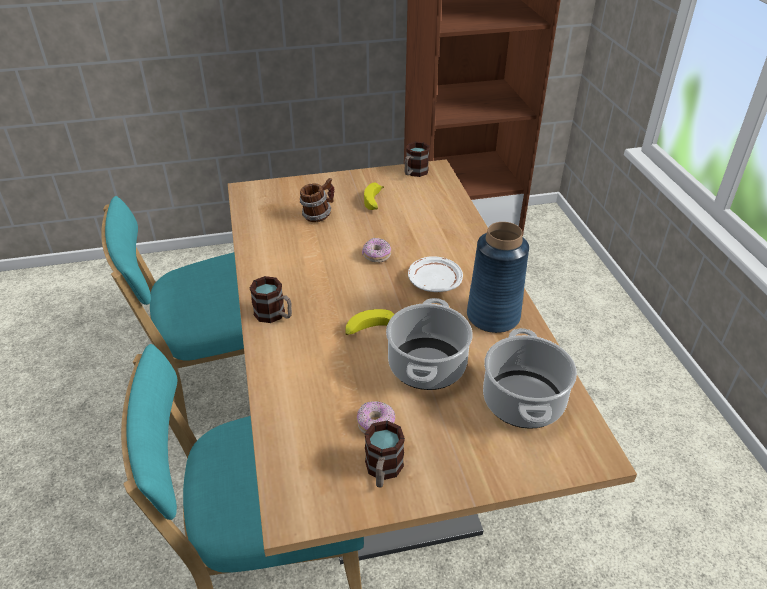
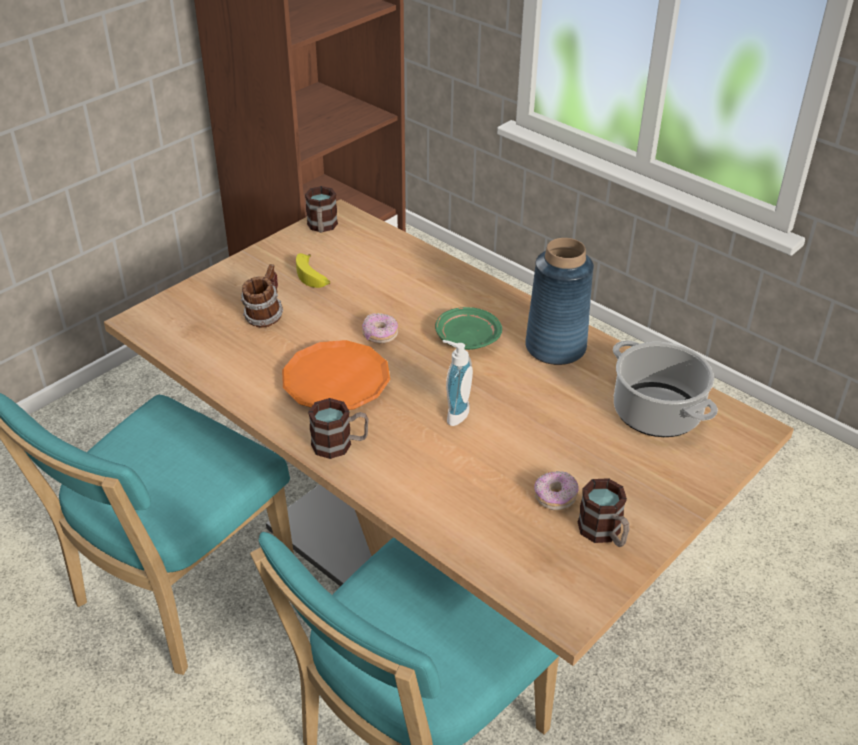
camera: 35 degrees left, 0 degrees up
banana [345,309,394,335] -> soap dispenser [443,340,473,426]
cooking pot [386,298,473,390] -> none
white plate [408,256,463,292] -> green plate [435,307,502,350]
none -> orange plate [282,340,390,410]

